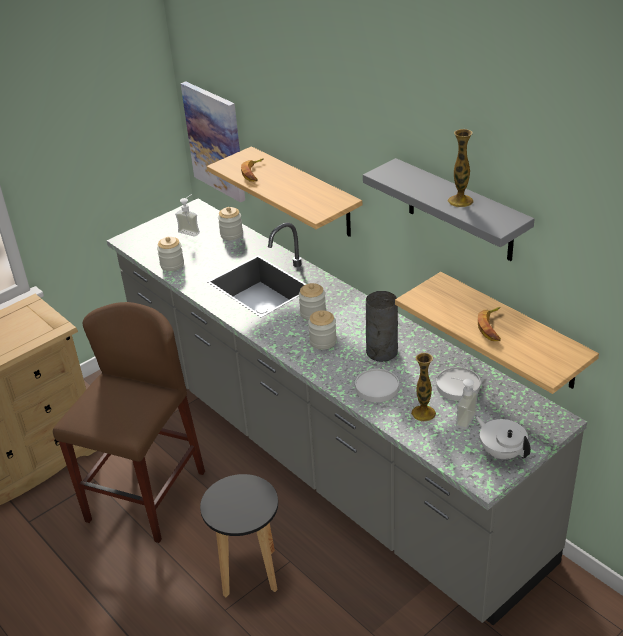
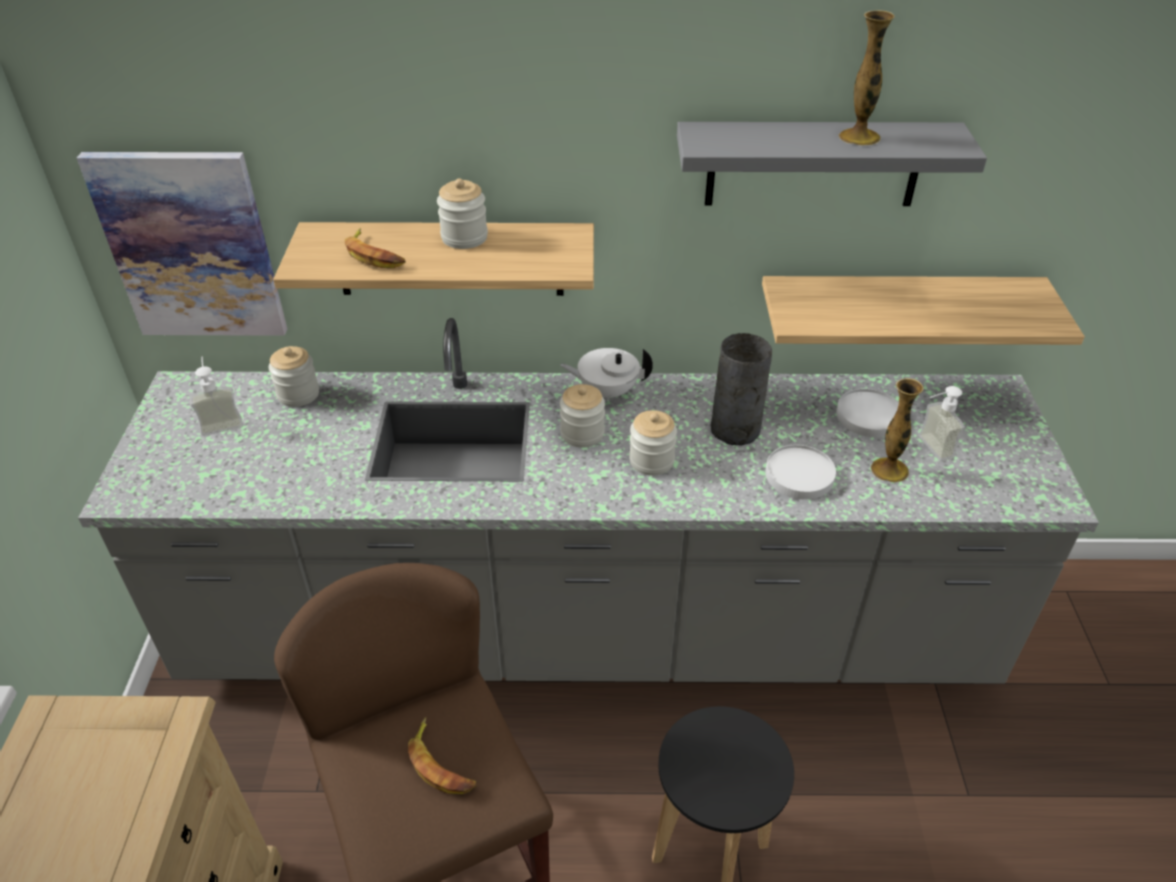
camera: 50 degrees left, 5 degrees up
jar [157,237,184,271] -> jar moved to [437,178,488,249]
white teapot [476,416,531,459] -> white teapot moved to [560,348,653,401]
banana [478,307,501,341] -> banana moved to [408,717,477,794]

